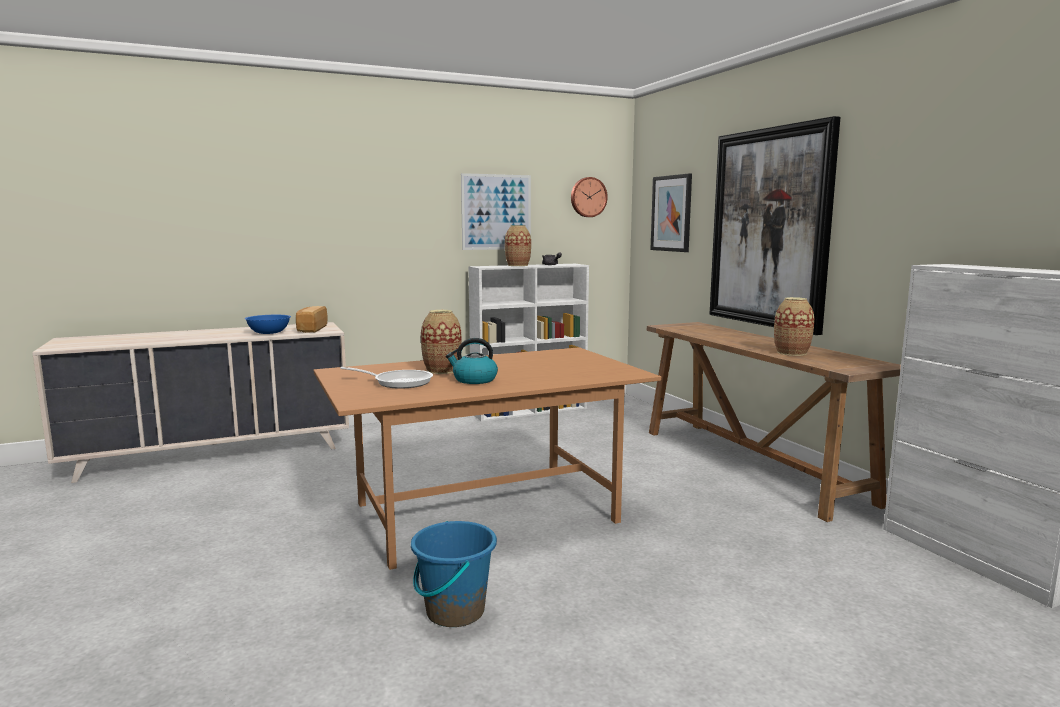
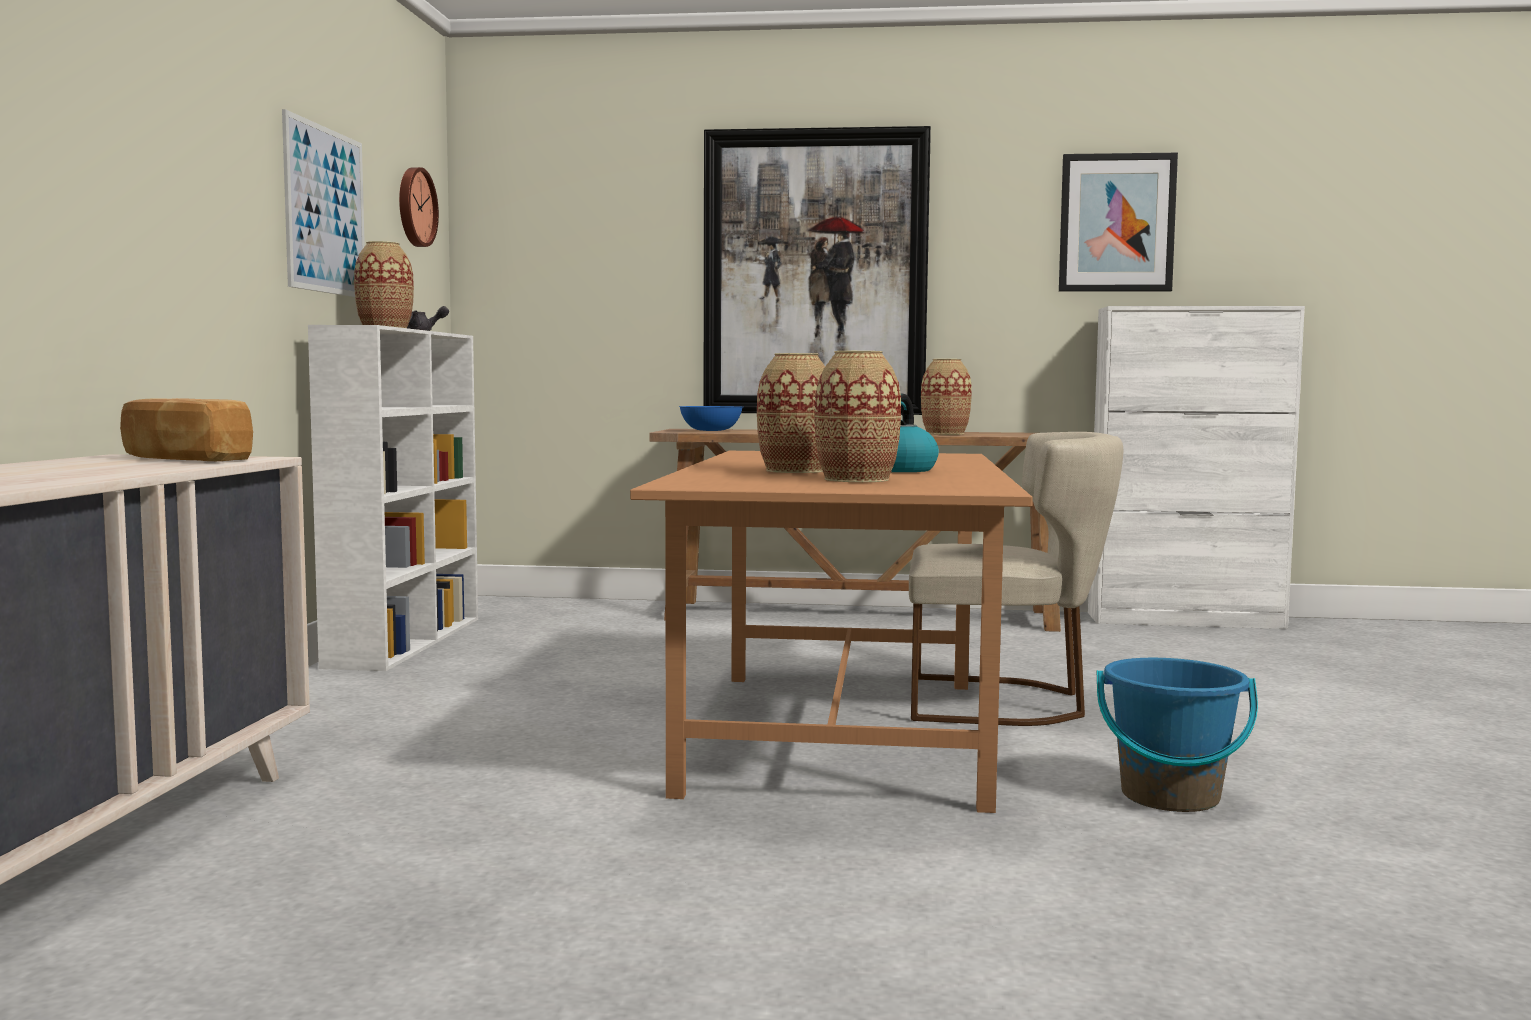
camera: 60 degrees left, 5 degrees down
blue bowl [245,315,291,334] -> blue bowl moved to [678,406,743,431]
frying pan [340,367,433,389] -> vase [814,351,901,482]
picture [650,173,692,252] -> picture moved to [1059,153,1178,292]
none -> beige chair [909,432,1123,726]

